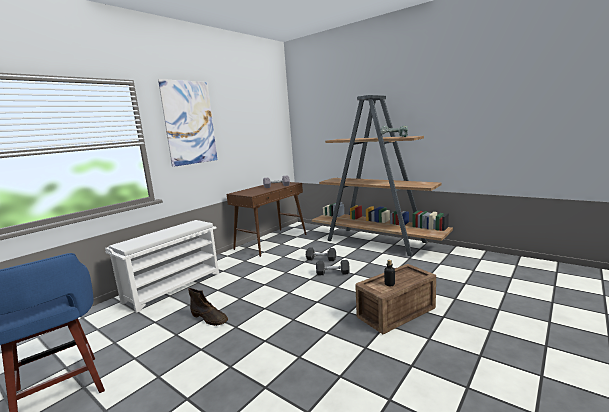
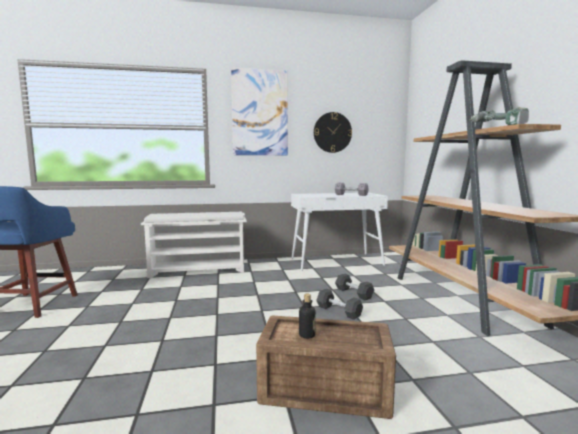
camera: 40 degrees right, 5 degrees down
brown boot [188,288,228,326] -> none
brown console table [227,182,307,257] -> white console table [291,193,388,271]
none -> wall clock [314,112,352,153]

